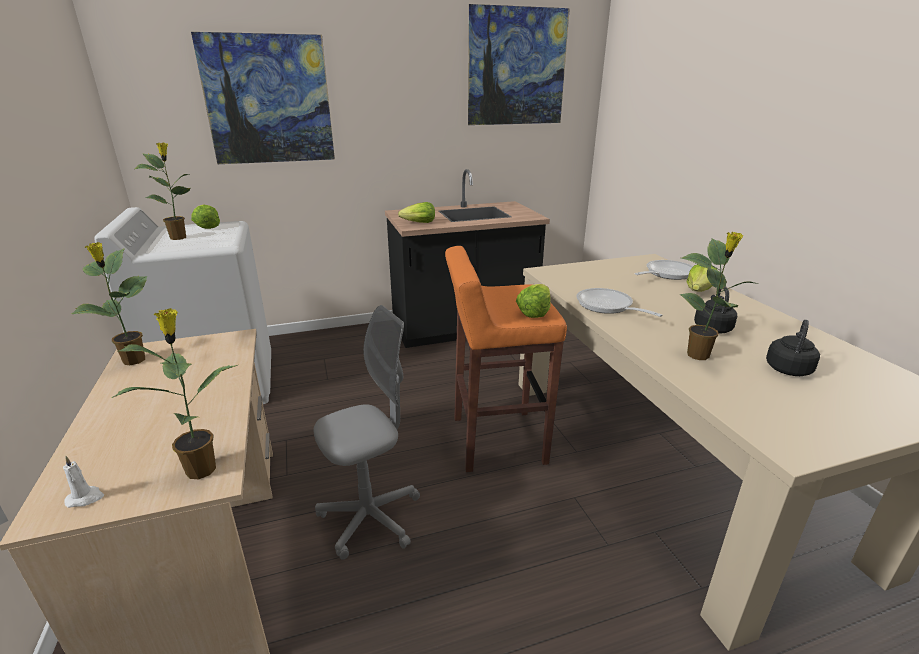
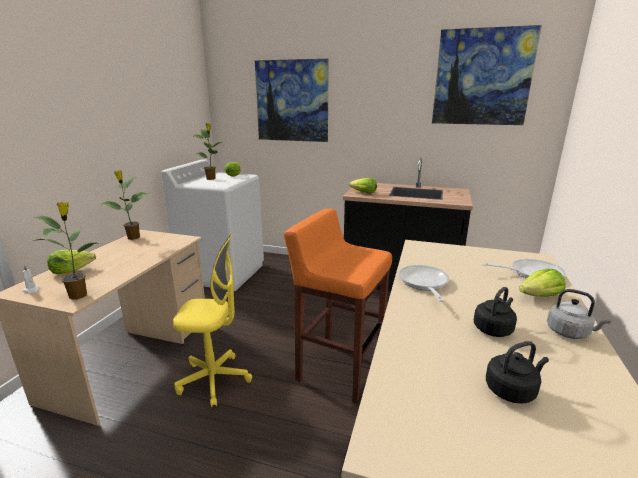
camera: 35 degrees right, 5 degrees down
grey office chair [313,305,420,560] -> yellow office chair [173,235,252,407]
lettuce [516,284,551,318] -> lettuce moved to [47,250,96,274]
potted plant [680,231,759,360] -> none
none -> grey kettle [547,289,611,339]

